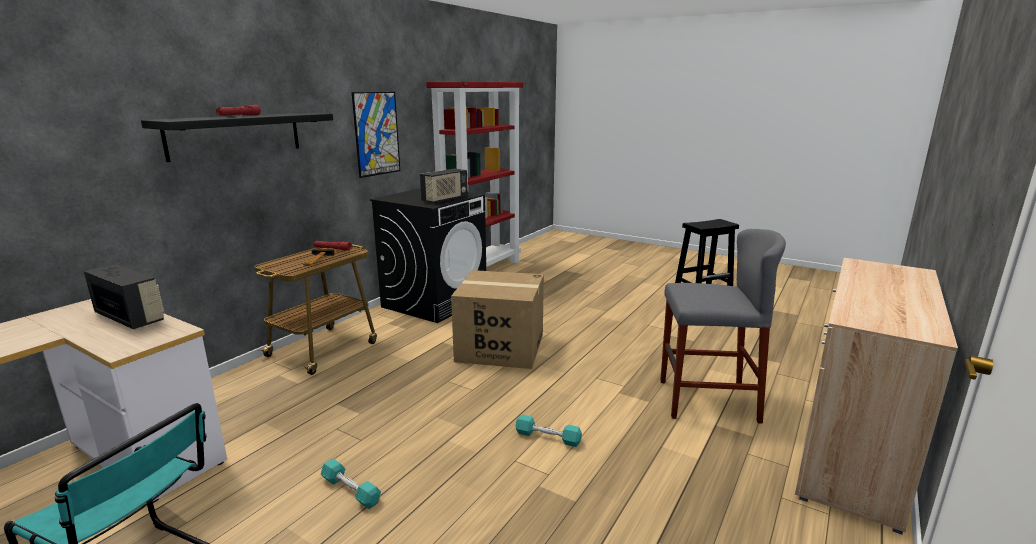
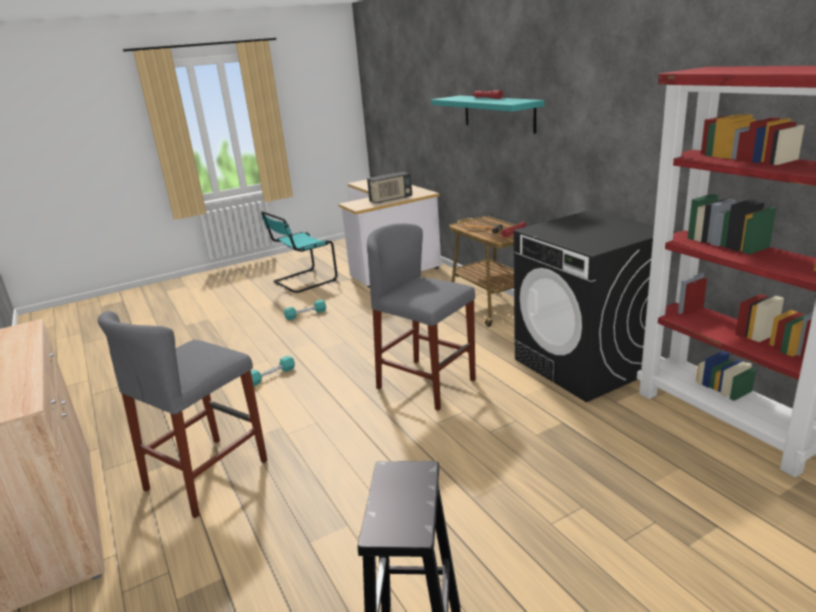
camera: 120 degrees right, 5 degrees up
black shelf [141,113,333,162] -> turquoise shelf [431,96,545,134]
picture [352,92,400,178] -> none
radio [420,169,468,203] -> none
cardboard box [451,270,544,369] -> grey stool [367,223,476,411]

